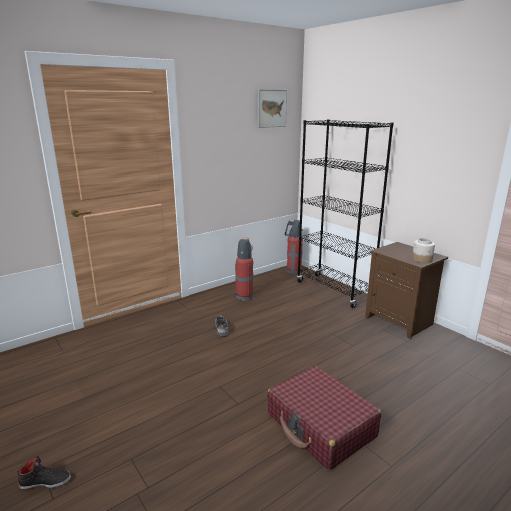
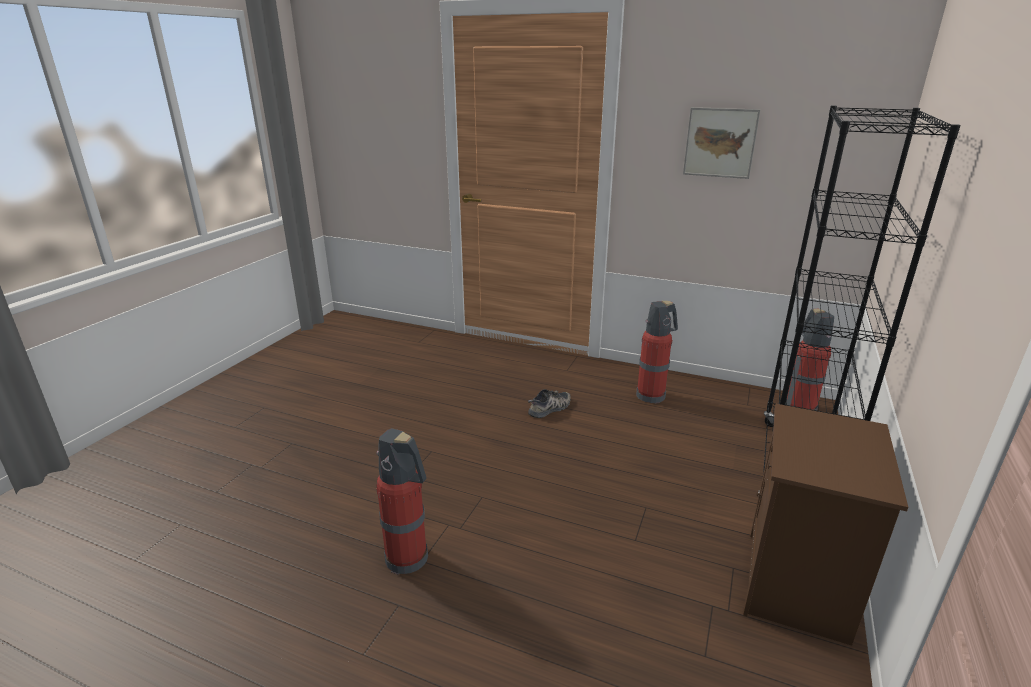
camera: 60 degrees right, 5 degrees up
black shoe [17,456,71,489] -> none
picture [258,89,287,128] -> picture moved to [683,107,761,179]
red suitcase [267,366,381,470] -> fire extinguisher [376,428,428,575]
jar [412,238,435,263] -> none

